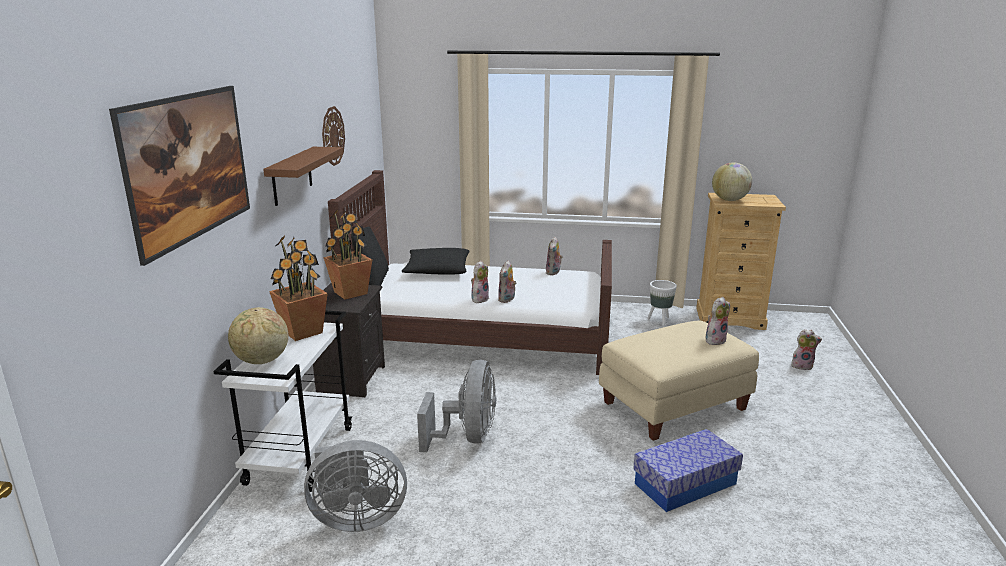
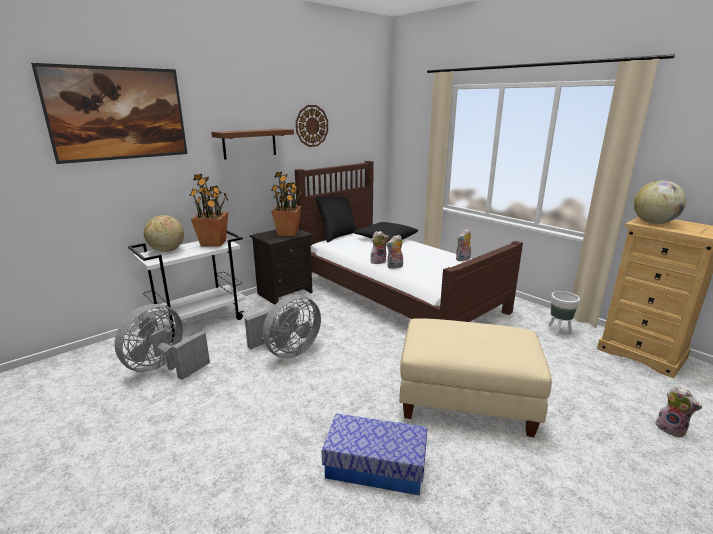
camera: 40 degrees right, 0 degrees up
grey fan [304,440,407,532] -> grey fan turned 90 degrees clockwise [115,304,210,380]
plush toy [705,297,730,345] -> none

